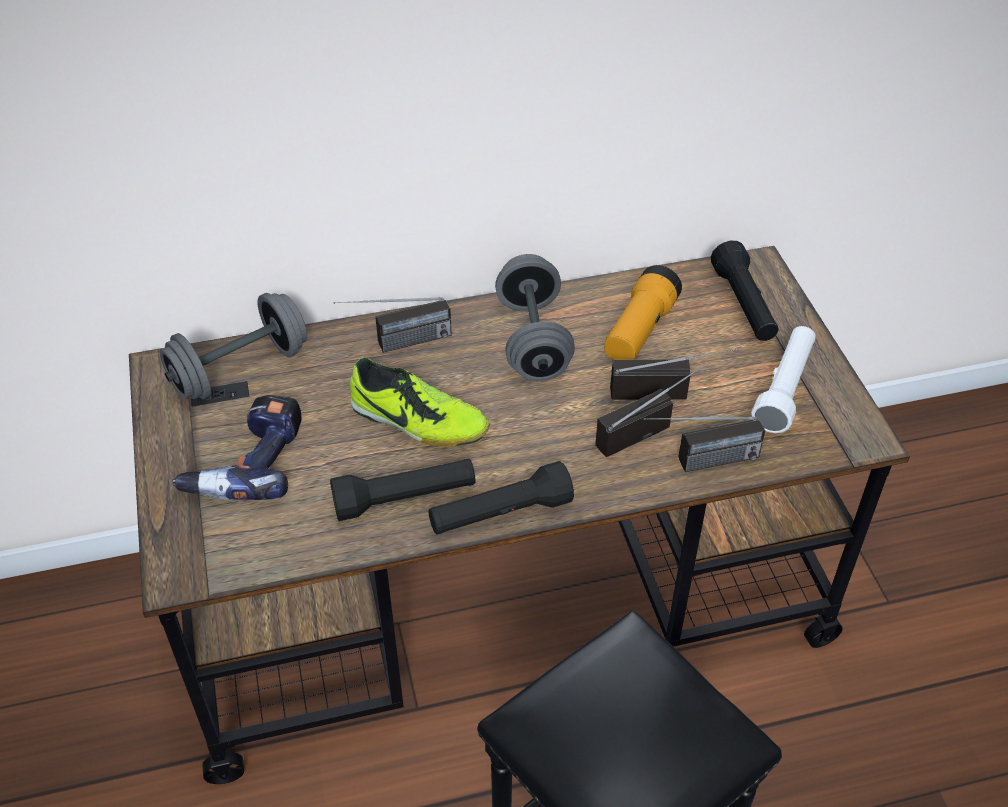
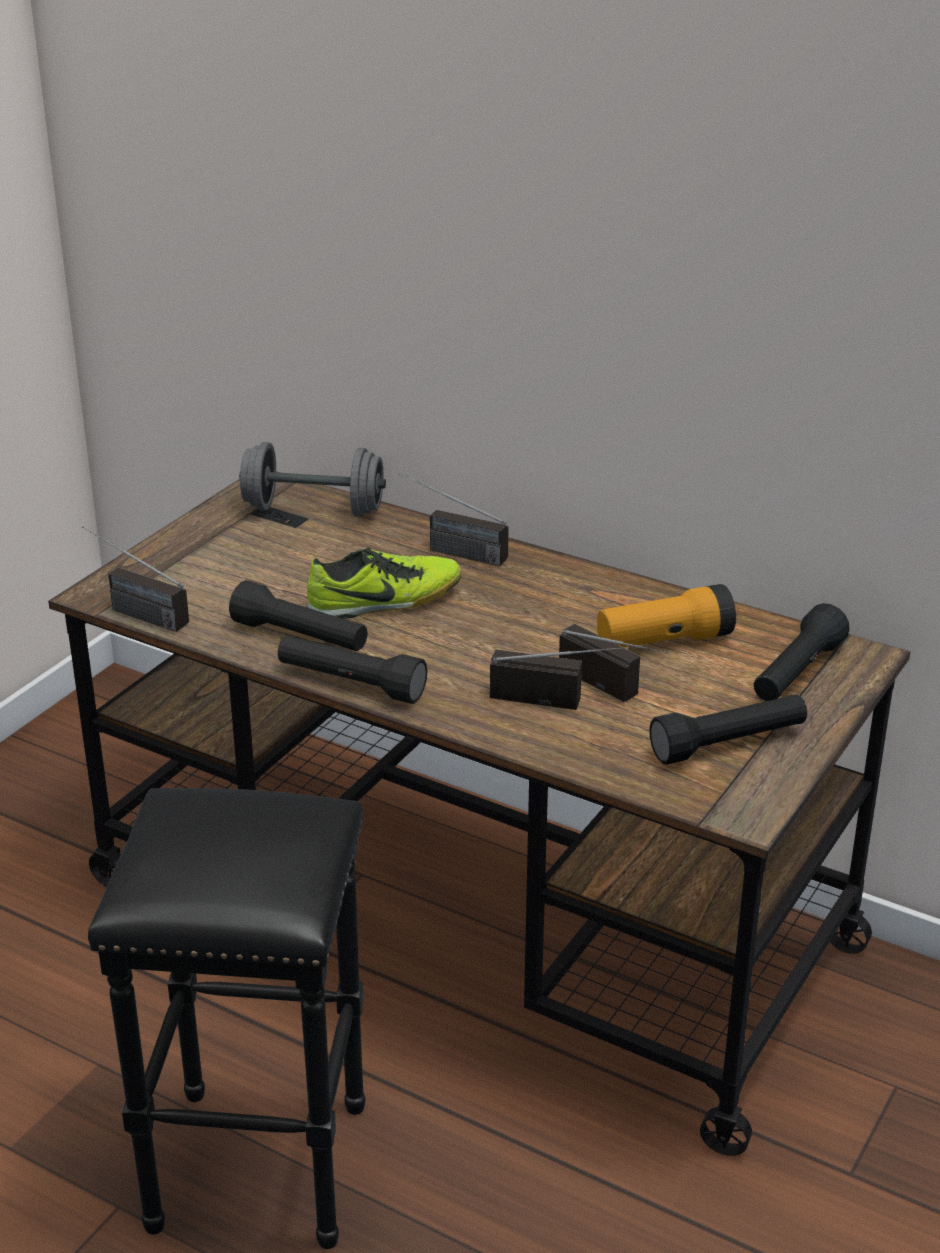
camera: 45 degrees right, 15 degrees down
power drill [173,395,301,500] -> none
shoe [350,357,489,447] -> shoe turned 90 degrees counterclockwise [307,548,461,619]
grey dumbbell [495,254,575,381] -> none
radio [644,416,765,472] -> radio moved to [82,526,189,632]
white flashlight [751,326,815,433] -> black flashlight [649,694,807,764]

